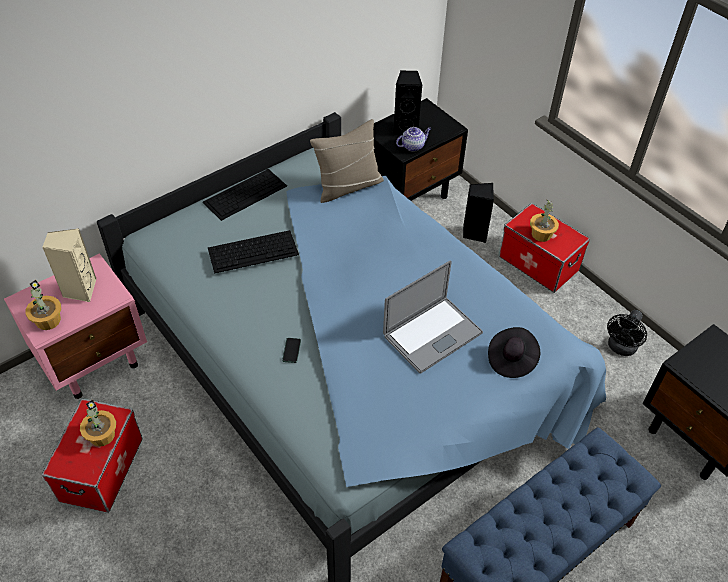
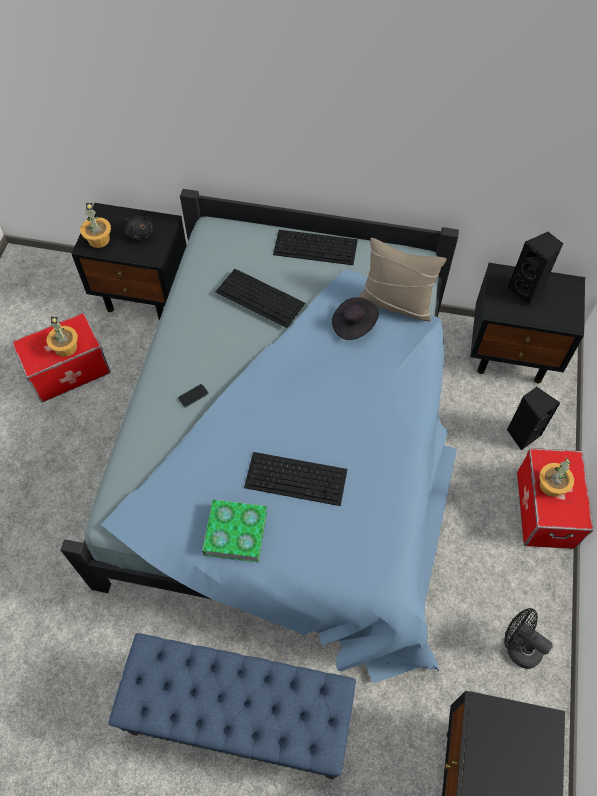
camera: 50 degrees right, 10 degrees up
pink nightstand [4,253,147,399] -> black nightstand [72,203,187,320]
beige speaker [42,228,97,302] -> black plush toy [125,216,153,241]
laptop [383,260,483,374] -> keyboard [244,452,347,506]
teapot [396,127,431,152] -> none
black hat [488,327,540,378] -> black hat moved to [332,297,379,340]
black fan [607,310,647,356] -> black fan turned 45 degrees clockwise [504,608,553,669]
none -> book [202,500,267,562]

